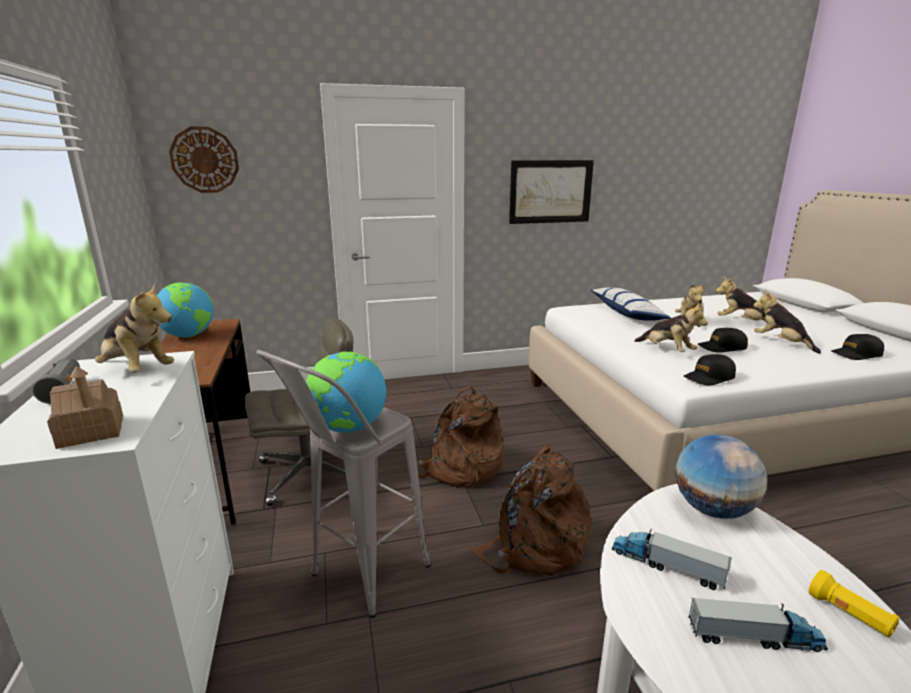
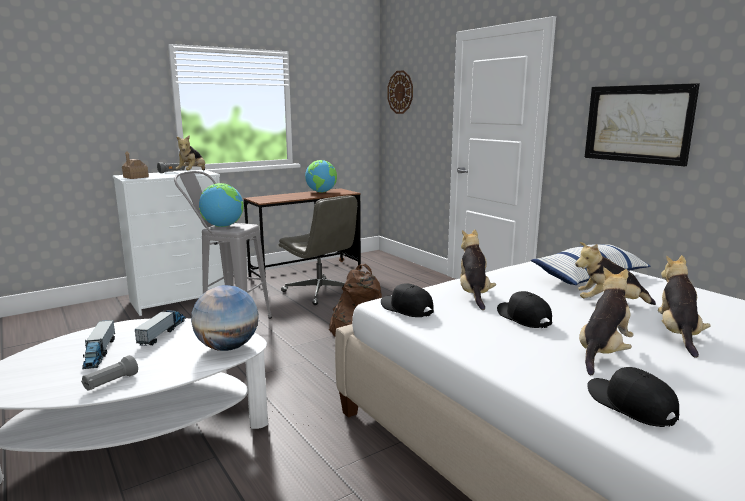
camera: 70 degrees right, 5 degrees down
brown backpack [470,445,591,576] -> none
plush toy [634,303,708,352] -> plush toy turned 150 degrees clockwise [460,229,496,310]
yellow flashlight [809,570,899,637] -> grey flashlight [81,355,138,391]

